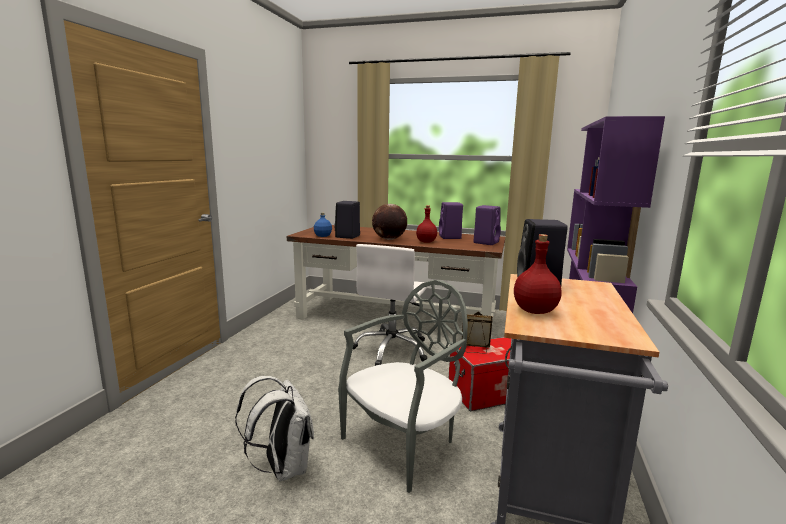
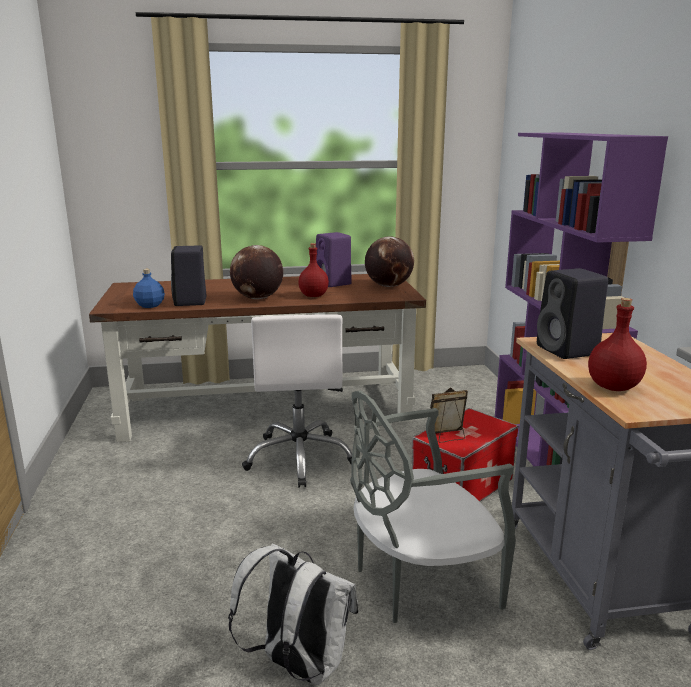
camera: 25 degrees left, 5 degrees up
grey chair [338,280,468,493] -> grey chair turned 135 degrees counterclockwise [350,390,516,623]
purple speaker [473,205,501,245] -> globe [365,236,414,287]

